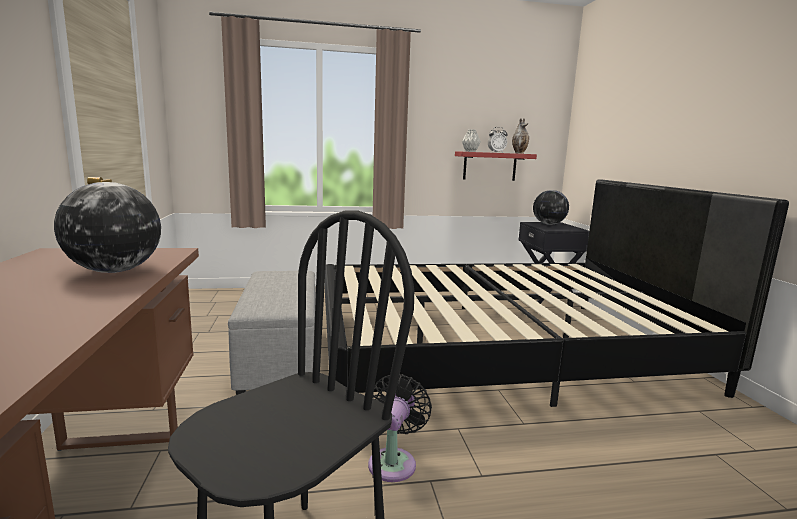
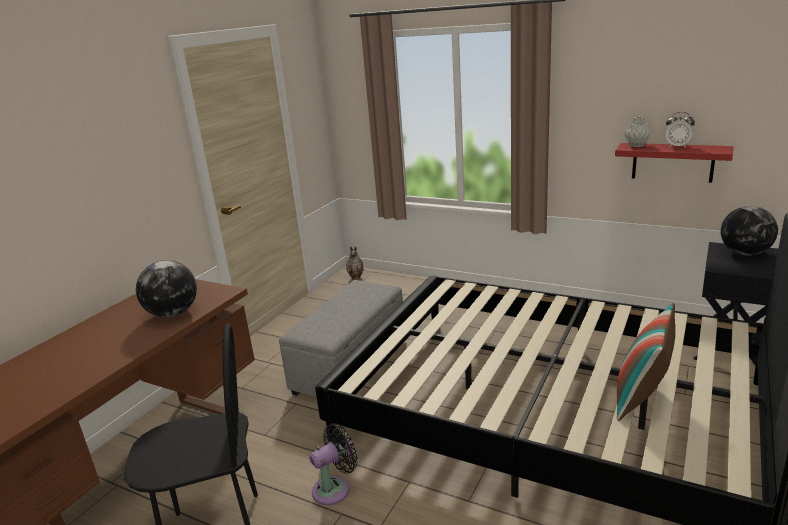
camera: 40 degrees right, 10 degrees up
vase [512,118,529,154] -> vase moved to [346,247,363,280]
none -> pillow [617,303,675,421]

